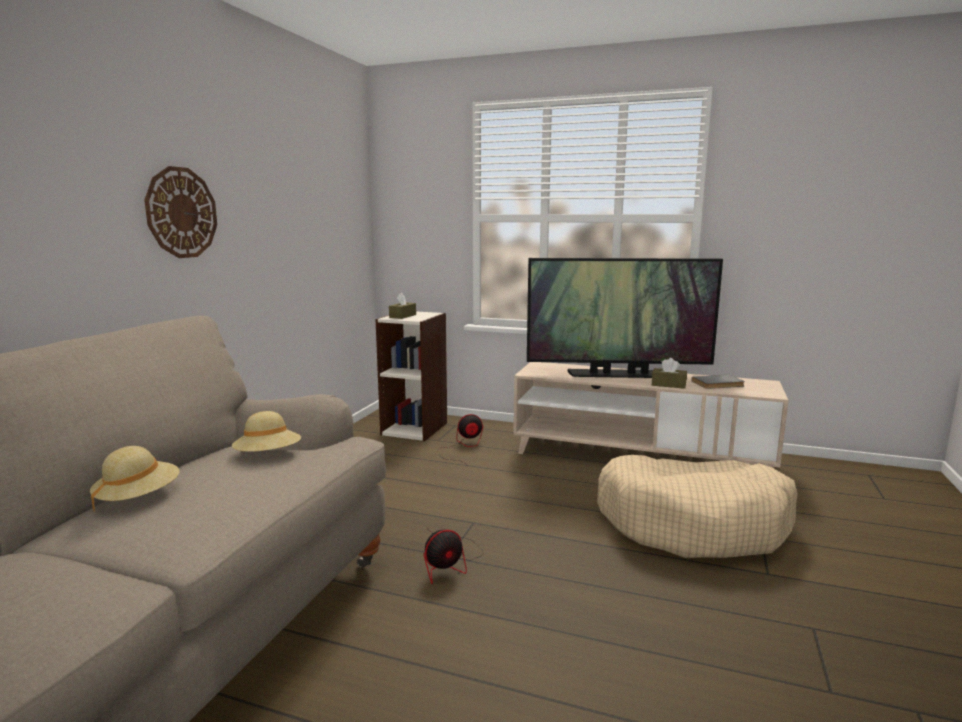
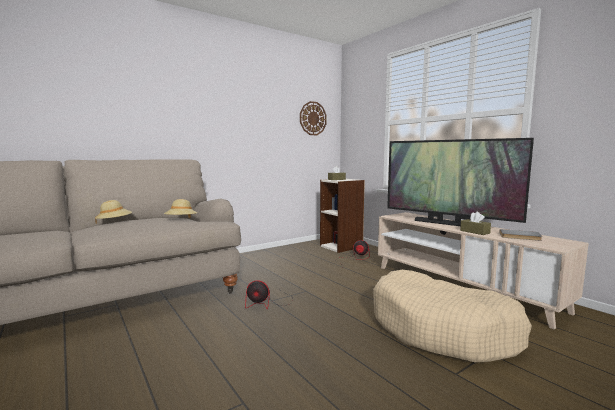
camera: 35 degrees right, 5 degrees down
wall clock [144,166,217,258] -> wall clock moved to [300,101,327,135]

